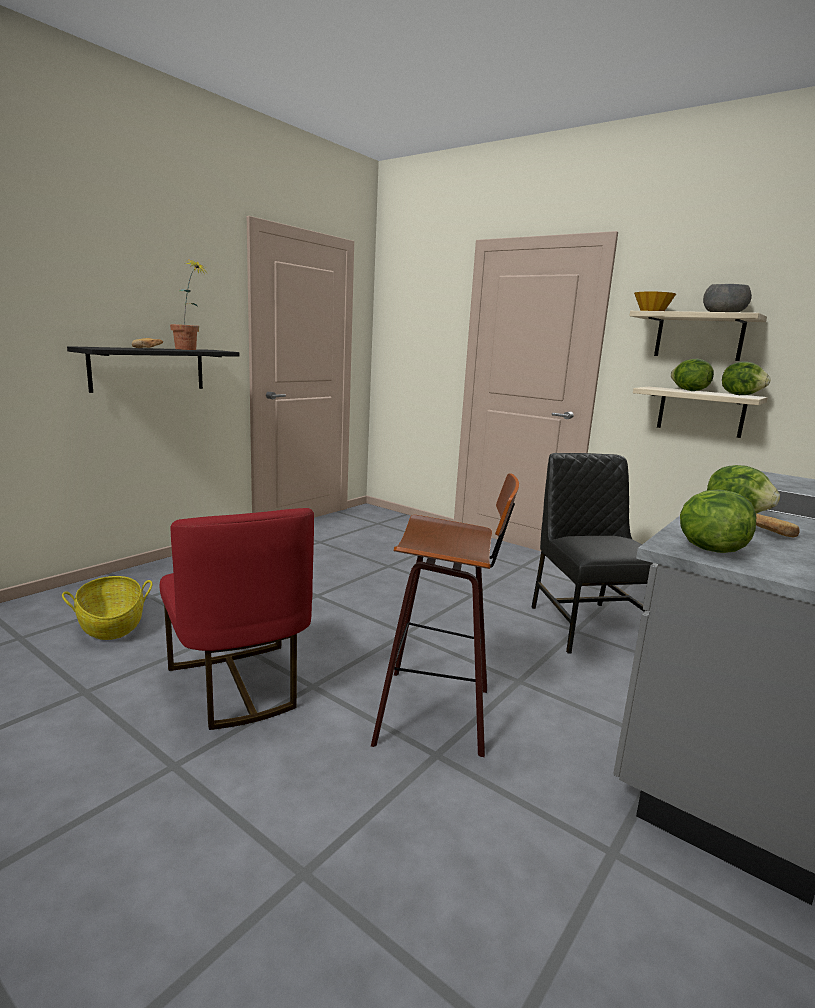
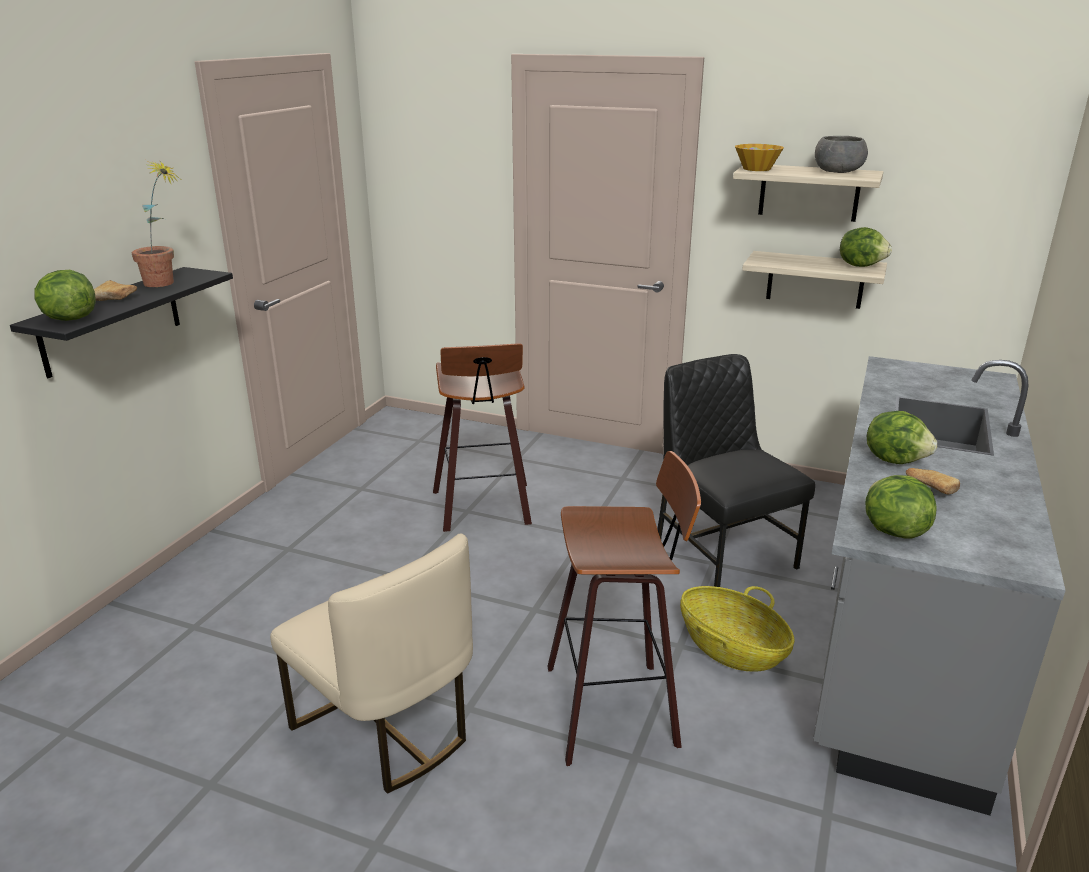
camera: 15 degrees left, 10 degrees up
basket [62,576,152,640] -> basket moved to [680,586,795,671]
red chair [160,508,314,730] -> beige chair [270,533,473,794]
lettuce [671,359,714,391] -> lettuce moved to [34,270,96,321]
none -> stool [433,343,532,532]

